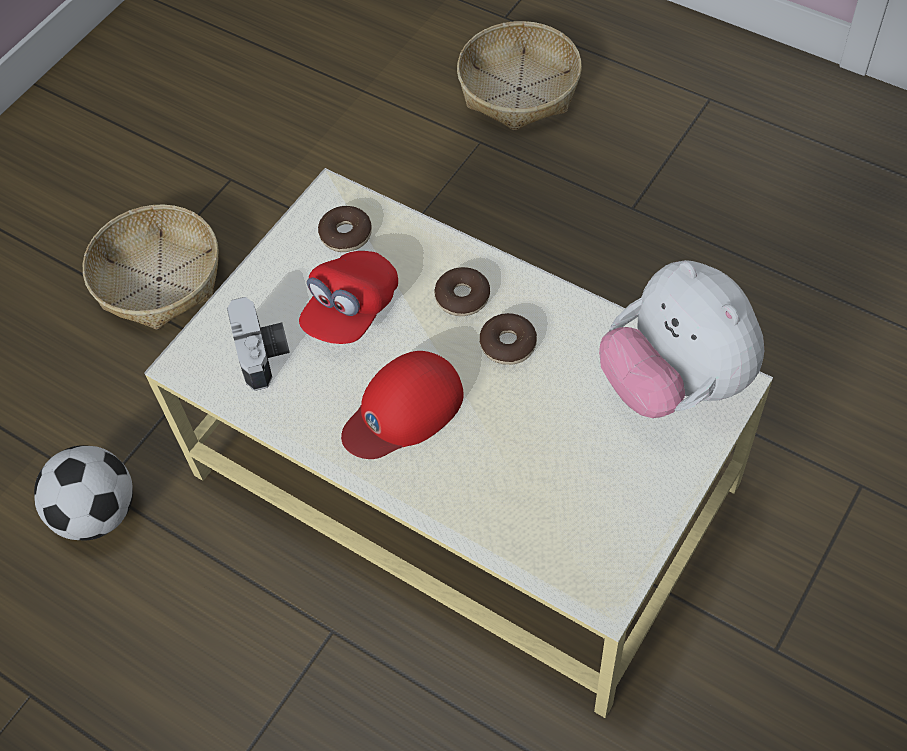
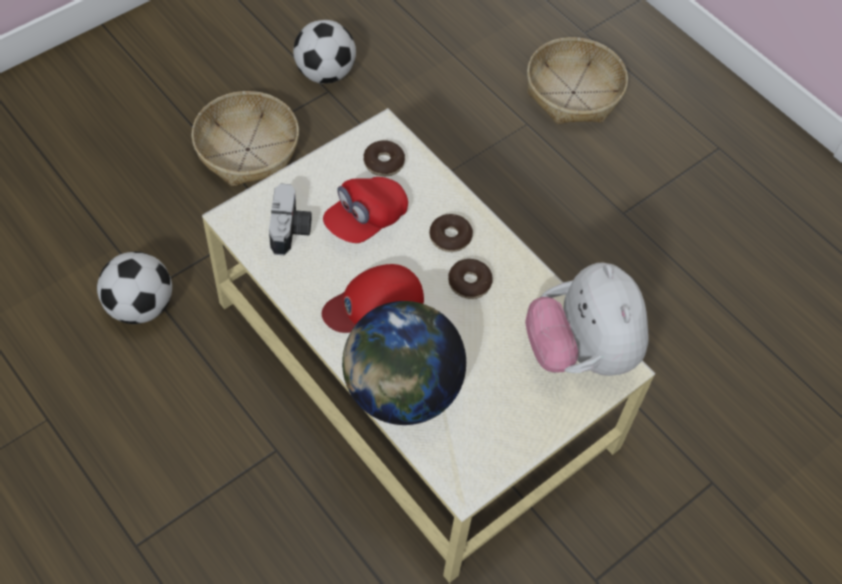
camera: 10 degrees right, 0 degrees up
none -> football [293,20,356,83]
none -> globe [342,301,466,425]

